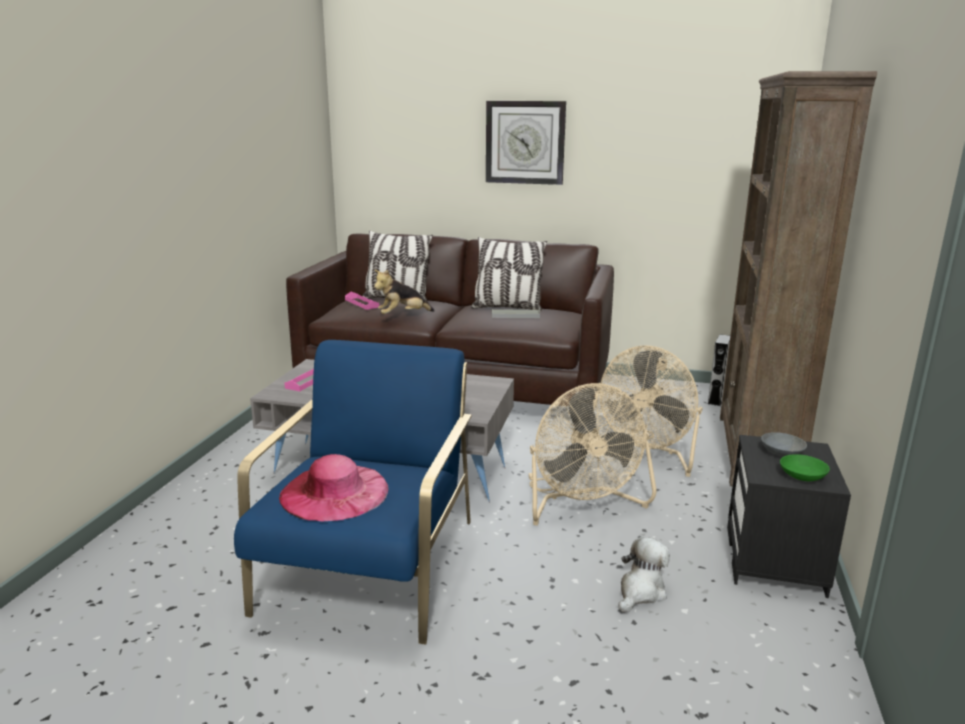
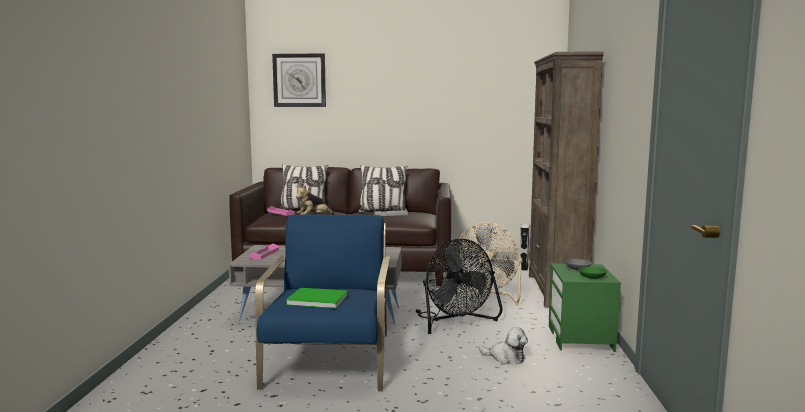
camera: 10 degrees left, 10 degrees down
pink hat [279,454,389,521] -> green book [286,288,348,309]
wall clock [486,101,566,185] -> wall clock moved to [272,53,326,107]
beige fan [529,383,657,526] -> black fan [416,239,502,334]
plush toy [619,537,670,613] -> plush toy turned 90 degrees clockwise [479,327,528,364]
black nightstand [727,435,851,598] -> green nightstand [549,264,621,352]

